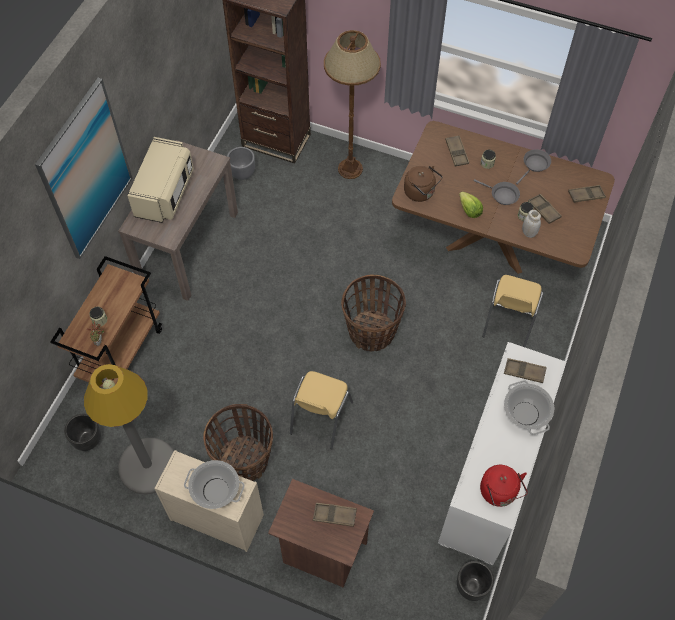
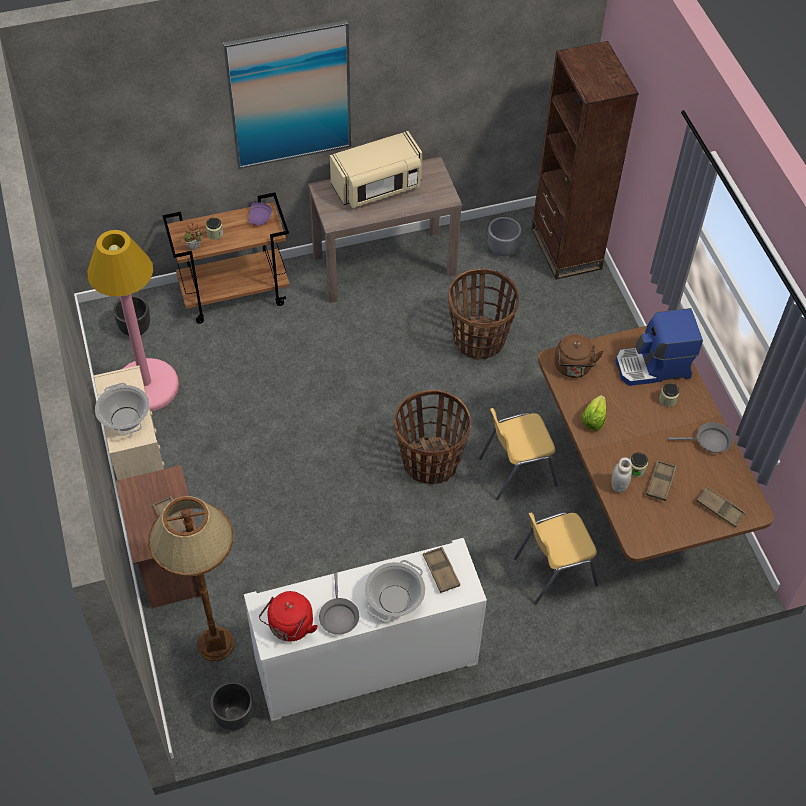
camera: 50 degrees right, 5 degrees down
grey floor lamp [84,364,174,495] -> pink floor lamp [87,230,179,411]
basket [203,404,273,481] -> basket moved to [448,269,519,360]
yellow chair [290,371,353,449] -> yellow chair moved to [479,408,558,500]
brown floor lamp [324,30,381,179] -> brown floor lamp moved to [148,496,234,661]
brown tray [445,135,469,166] -> coffee machine [615,308,703,386]
grey frying pan [474,179,520,205] -> grey frying pan moved to [319,573,359,635]
none -> purple plate [248,203,272,225]

